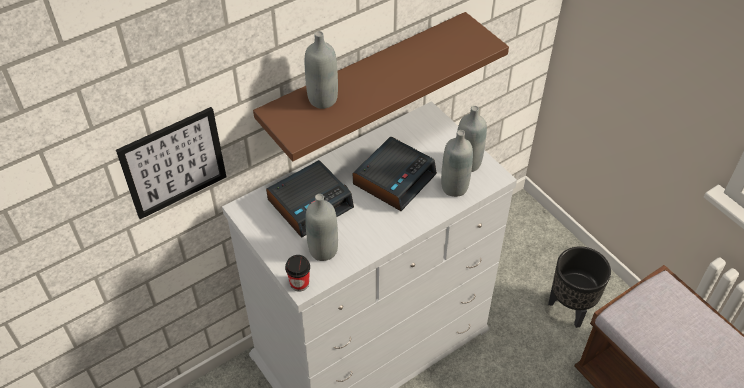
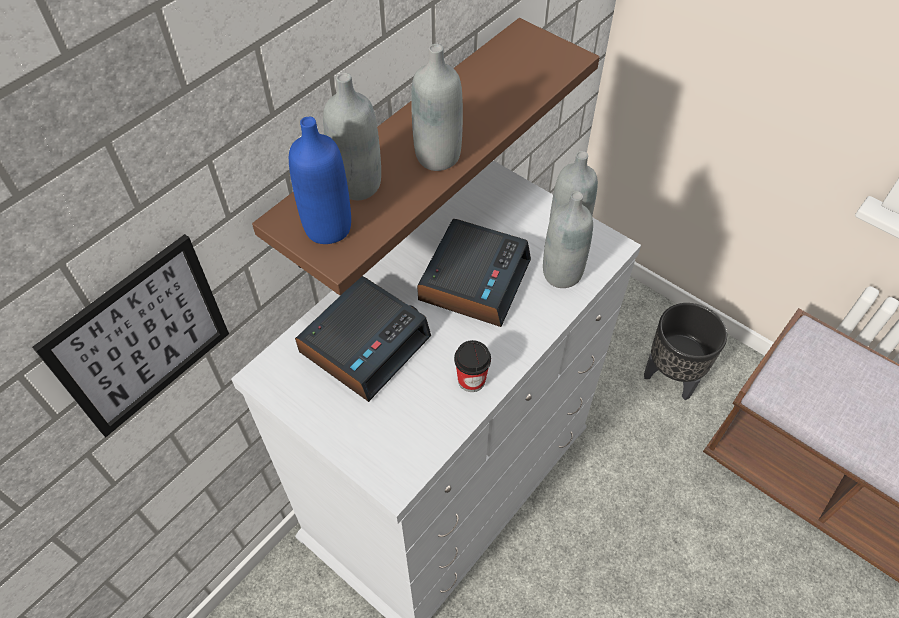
camera: 15 degrees left, 5 degrees up
cup [285,255,310,292] -> cup moved to [454,340,491,392]
grey bottle [305,194,338,261] -> grey bottle moved to [411,44,463,171]
none -> blue bottle [289,117,351,244]

